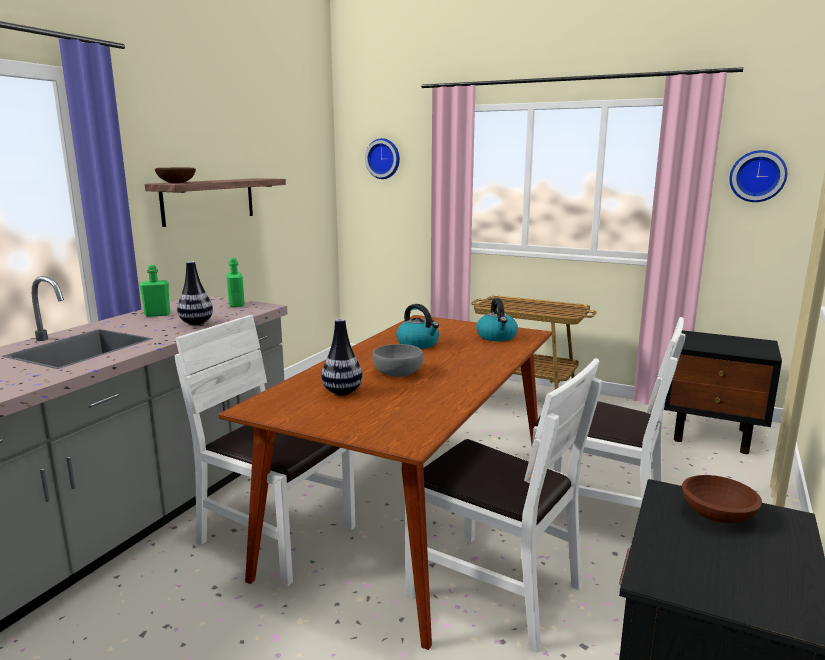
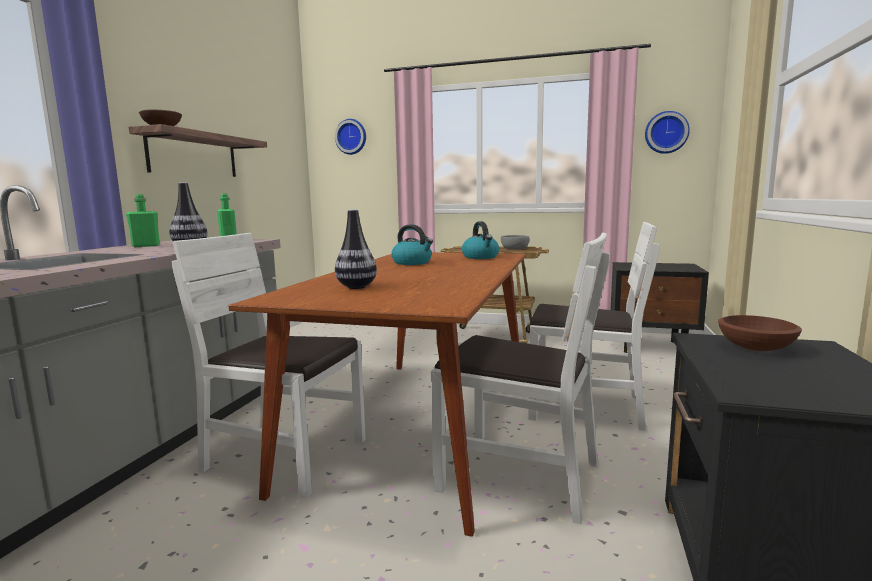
camera: 10 degrees left, 5 degrees down
grey bowl [372,344,423,377] -> grey bowl moved to [501,235,530,250]

